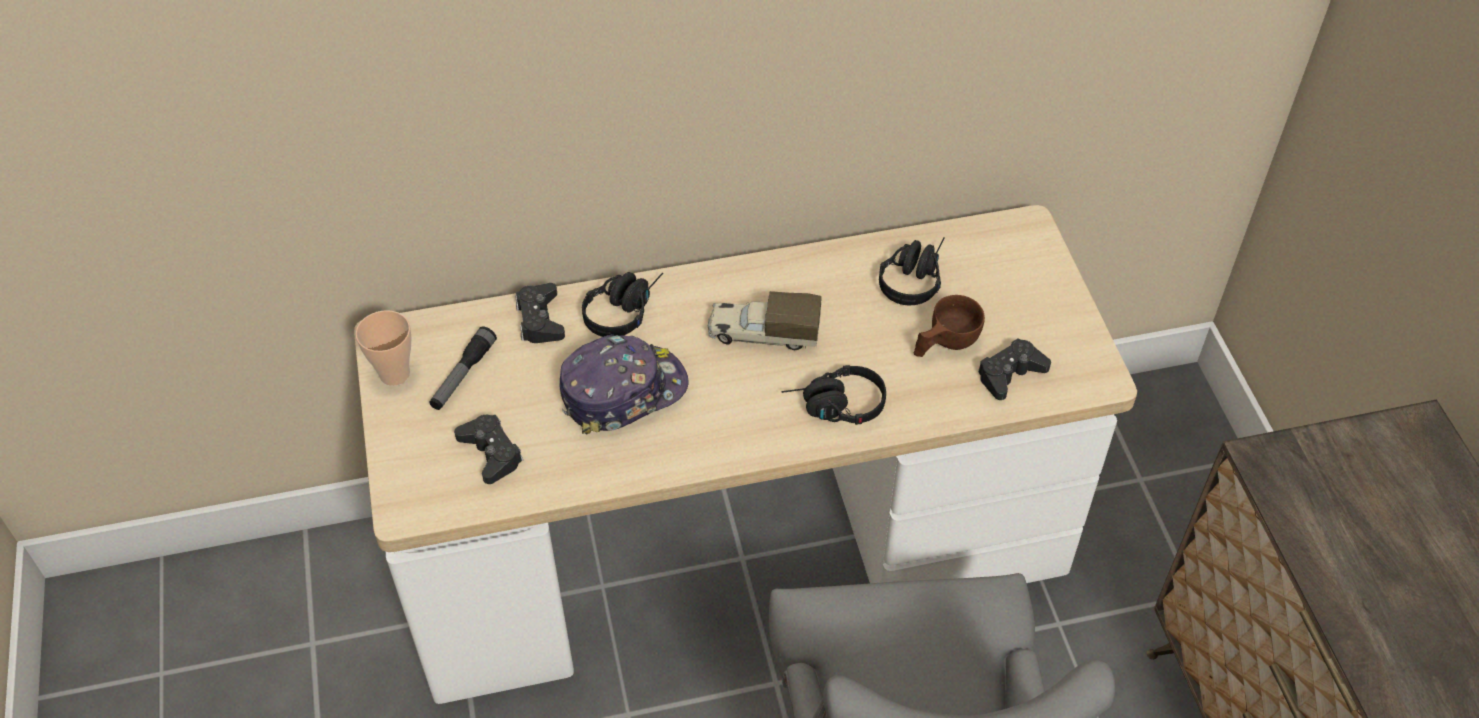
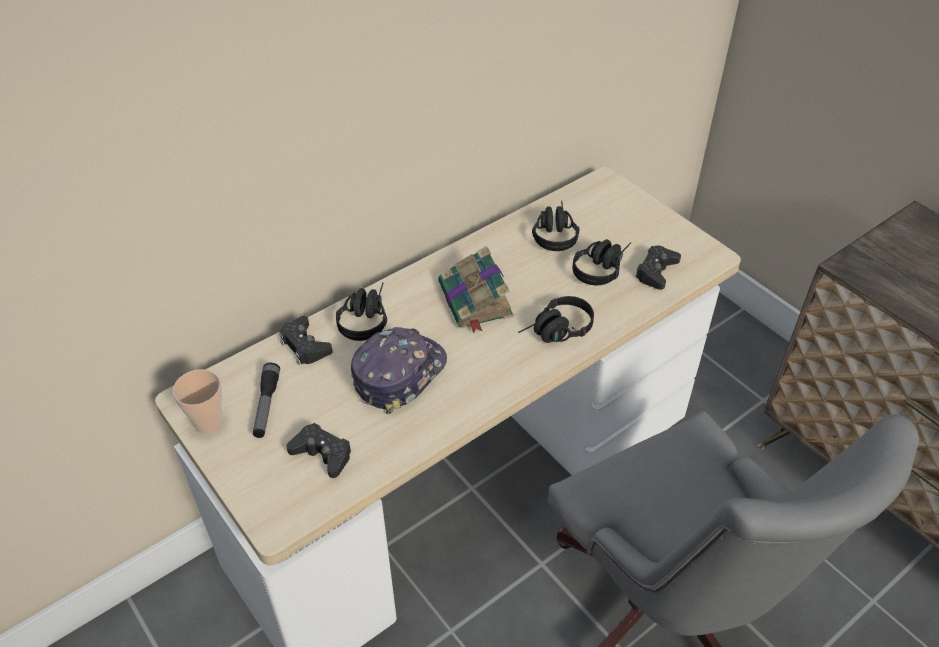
camera: 25 degrees left, 5 degrees down
toy truck [708,291,822,350] -> book [438,246,514,333]
brown cup [913,295,985,357] -> black headphones [572,239,631,285]

